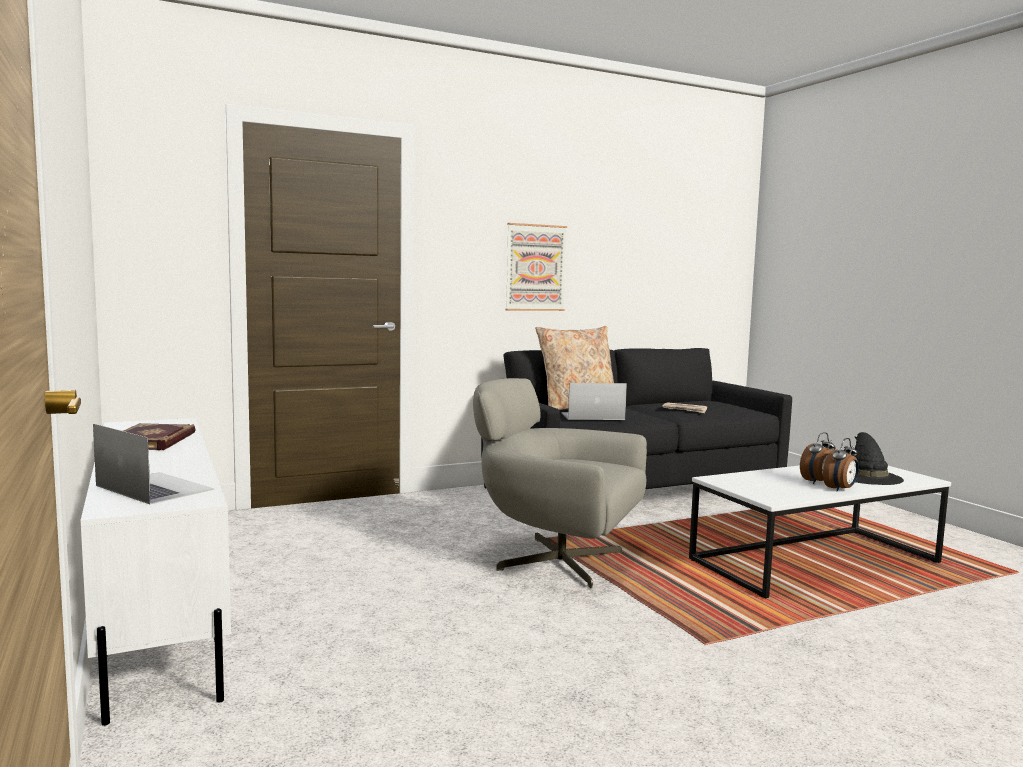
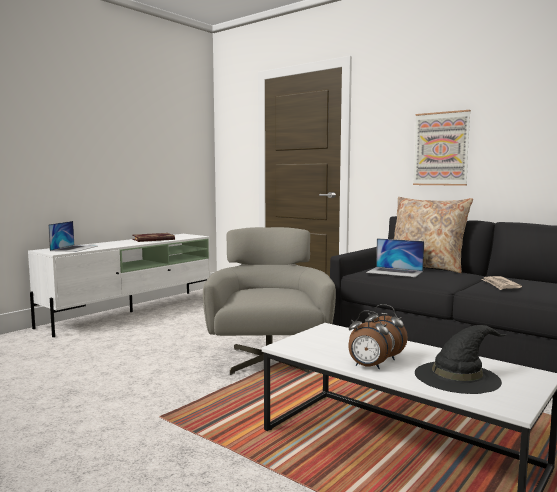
camera: 65 degrees right, 0 degrees up
laptop [561,383,627,420] -> laptop turned 150 degrees clockwise [366,238,424,277]

